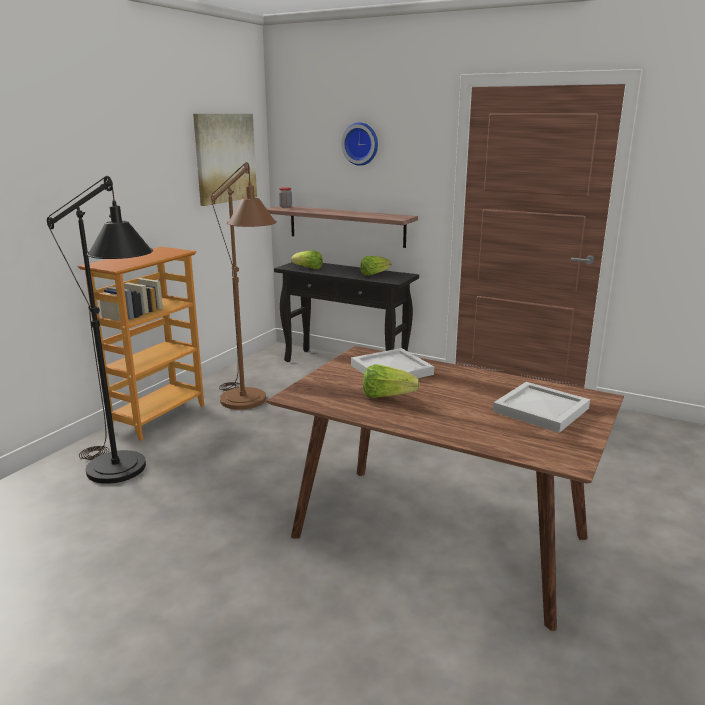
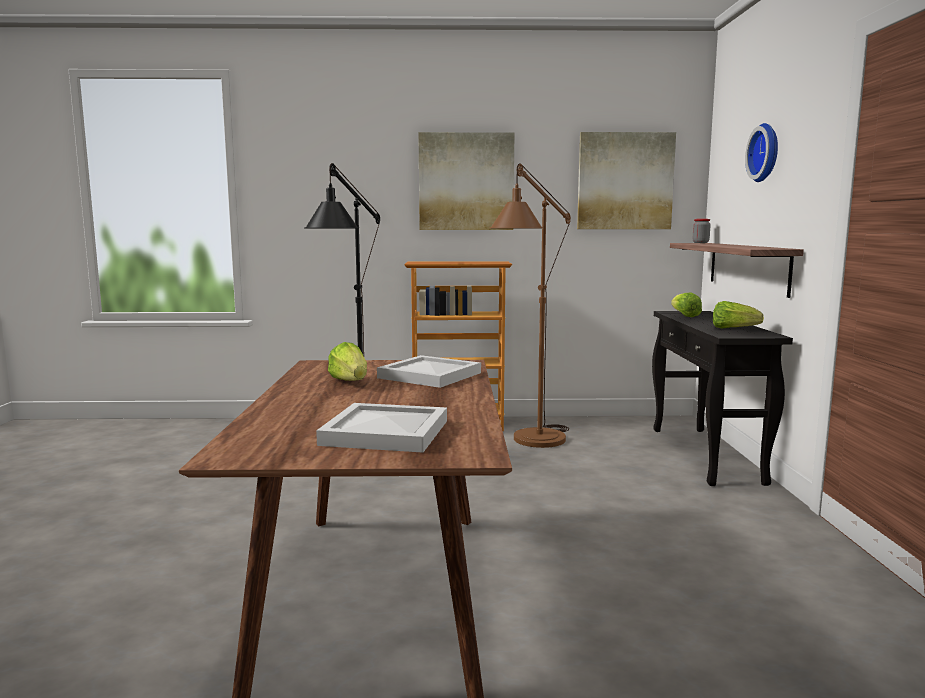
camera: 60 degrees right, 10 degrees down
none -> picture [418,132,515,230]

